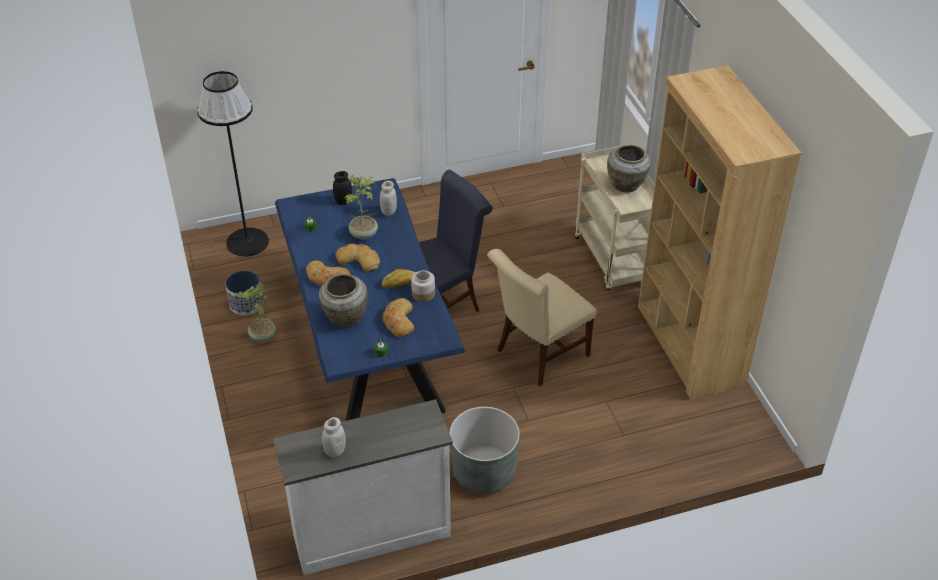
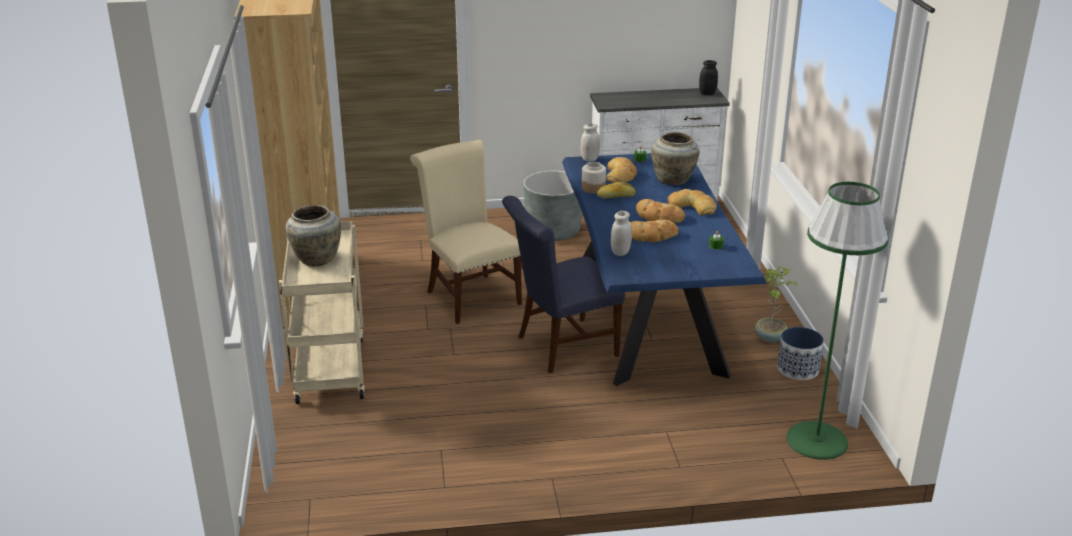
camera: 170 degrees left, 15 degrees down
black floor lamp [197,71,269,257] -> green floor lamp [786,182,889,460]
white jar [322,417,346,457] -> white jar moved to [581,123,600,162]
black jar [333,171,352,205] -> black jar moved to [699,60,718,95]
potted plant [344,175,378,240] -> bread [630,219,678,242]
beige chair [487,249,597,386] -> beige chair turned 90 degrees counterclockwise [410,140,522,324]

